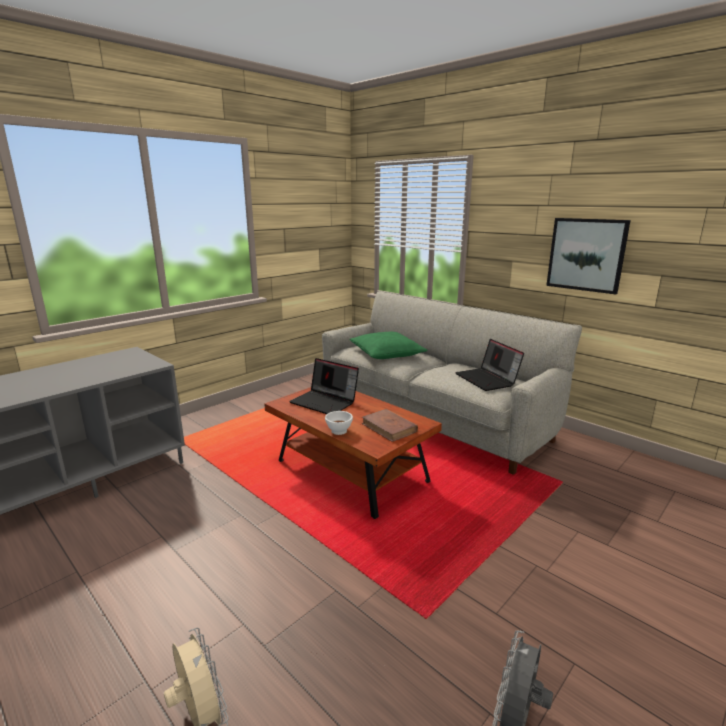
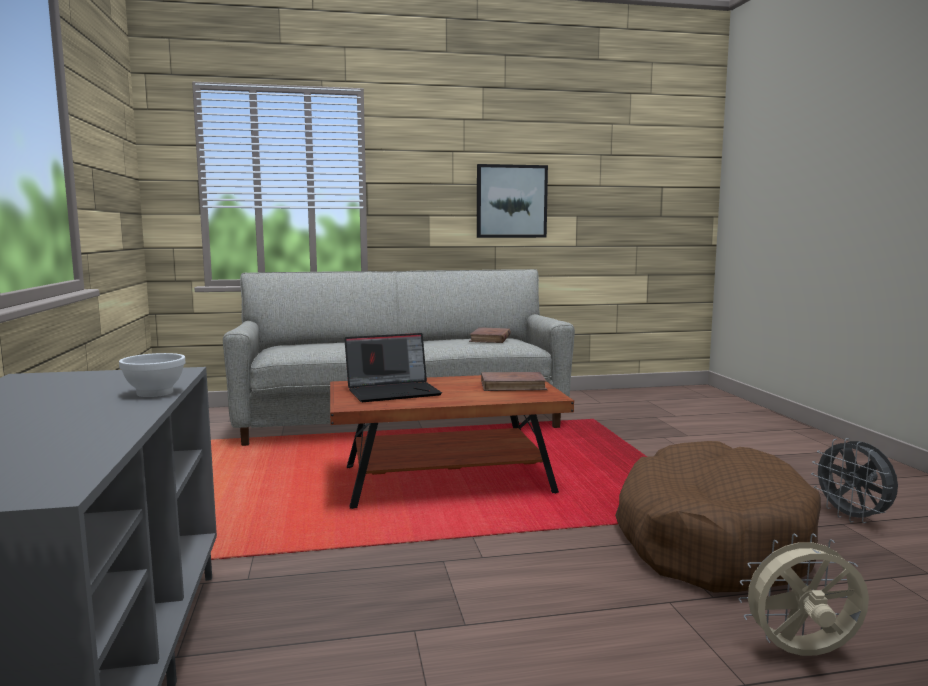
camera: 55 degrees left, 10 degrees down
white bowl [325,411,353,435] -> white bowl moved to [119,353,186,397]
green pillow [349,332,428,359] -> none
laptop [455,339,524,391] -> brown book [469,328,511,343]
none -> brown dog bed [615,441,821,592]

